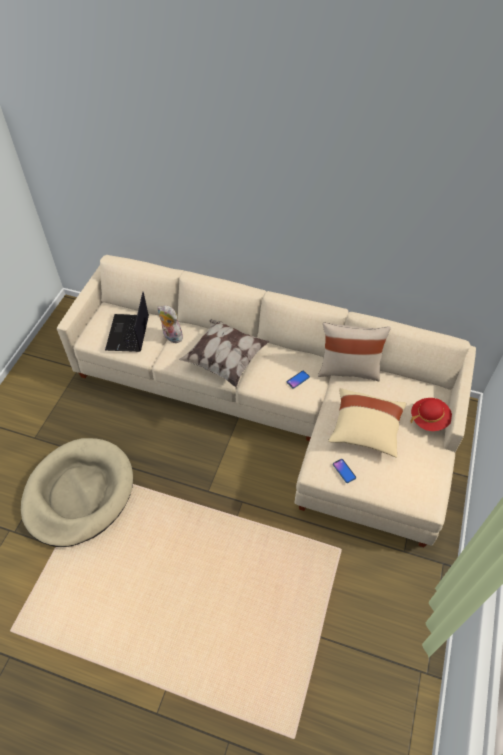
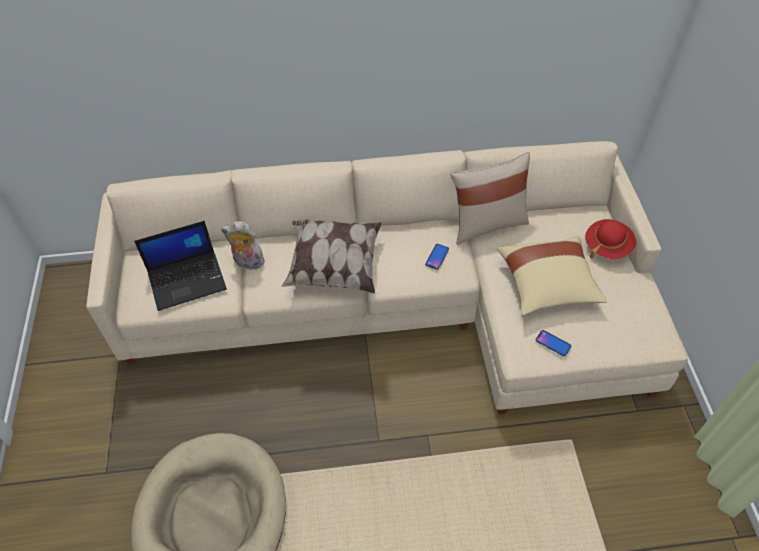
camera: 25 degrees left, 0 degrees up
laptop [105,292,149,352] -> laptop turned 90 degrees counterclockwise [134,221,227,311]

